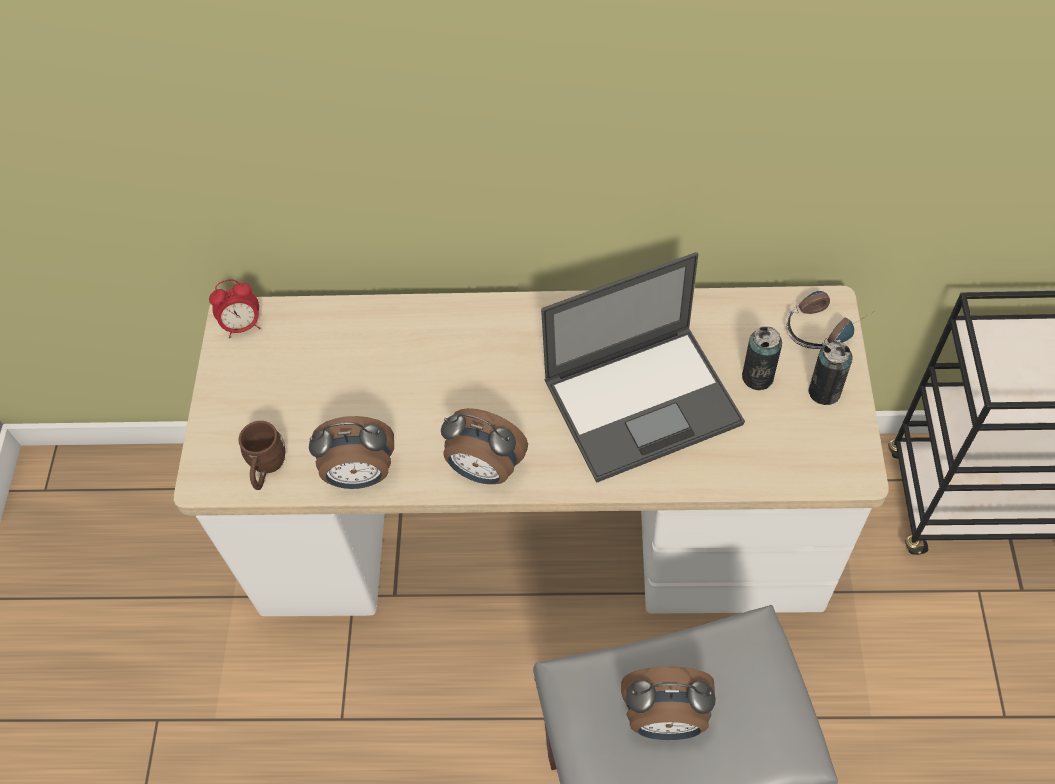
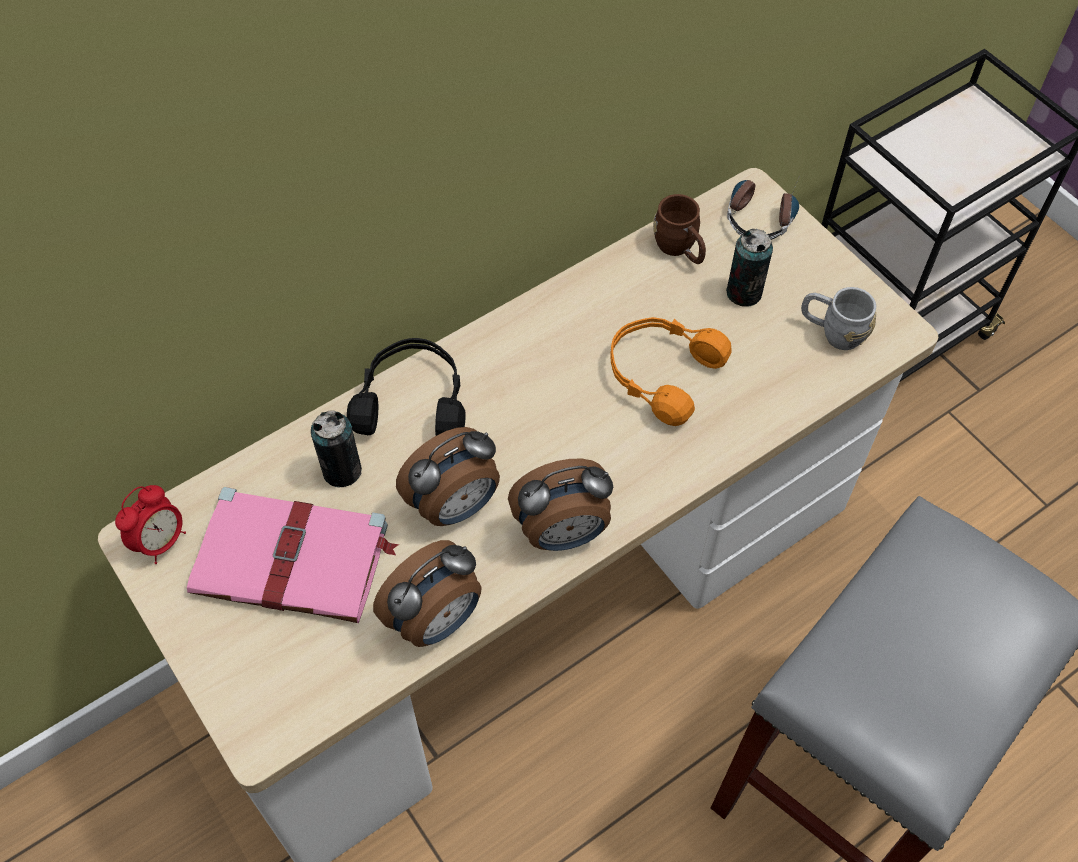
camera: 40 degrees left, 0 degrees up
brown mug [238,421,285,490] -> brown mug moved to [653,194,706,264]
laptop [541,252,745,482] -> orange headphones [610,317,731,426]
alarm clock [621,666,716,740] -> alarm clock moved to [396,427,500,526]
can [809,341,853,405] -> can moved to [311,410,362,488]
none -> pink book [187,487,399,623]
none -> black headphones [347,338,466,436]
none -> grey mug [801,287,876,350]

